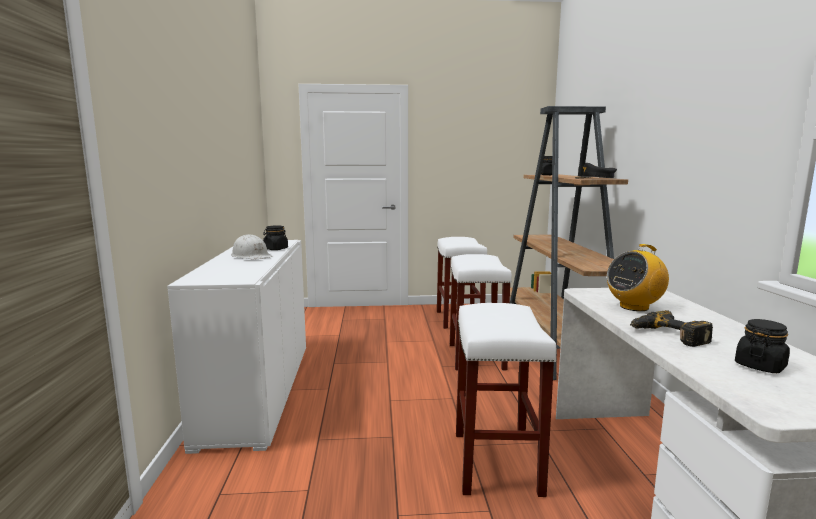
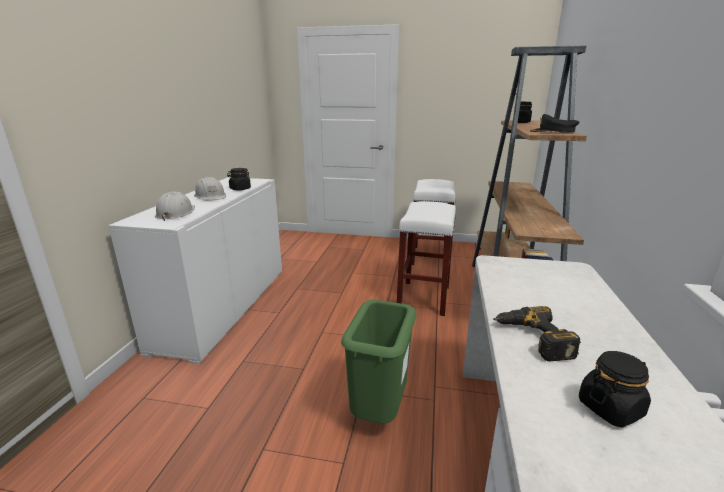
camera: 15 degrees right, 10 degrees up
white stool [456,303,557,497] -> green trash can [341,300,416,424]
radio [607,244,669,311] -> none
none -> white hard hat [155,191,195,221]

